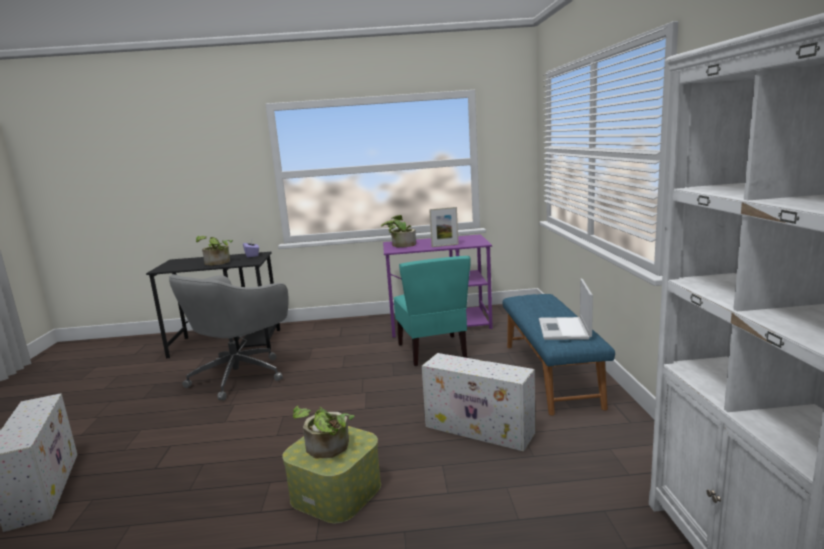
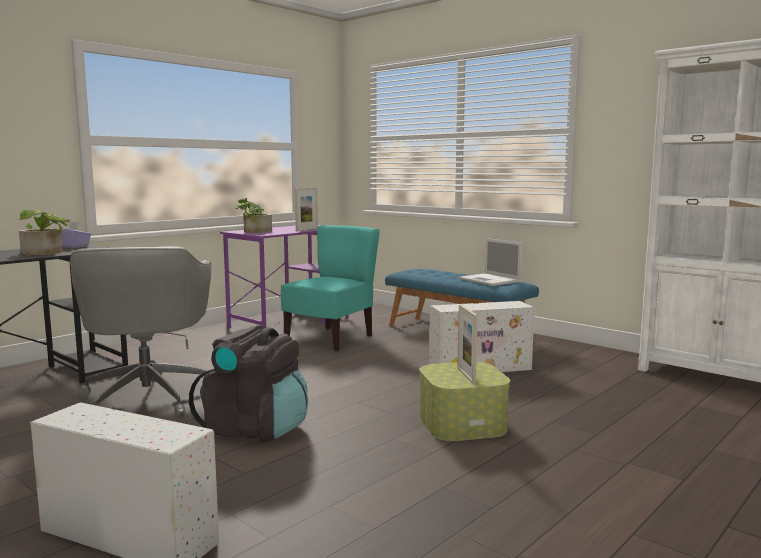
camera: 45 degrees left, 5 degrees down
potted plant [293,406,355,458] -> picture frame [457,305,478,384]
turquoise chair [393,256,471,366] -> turquoise chair turned 90 degrees counterclockwise [281,225,380,351]
none -> black backpack [189,325,308,443]

